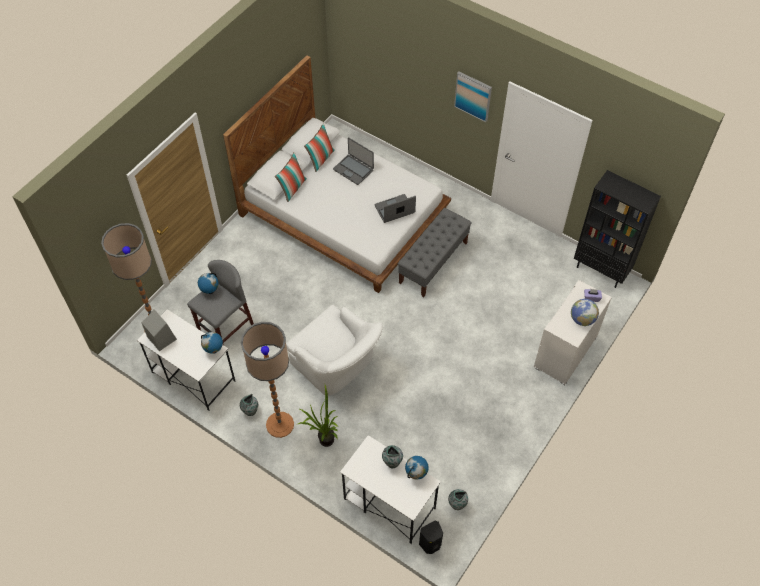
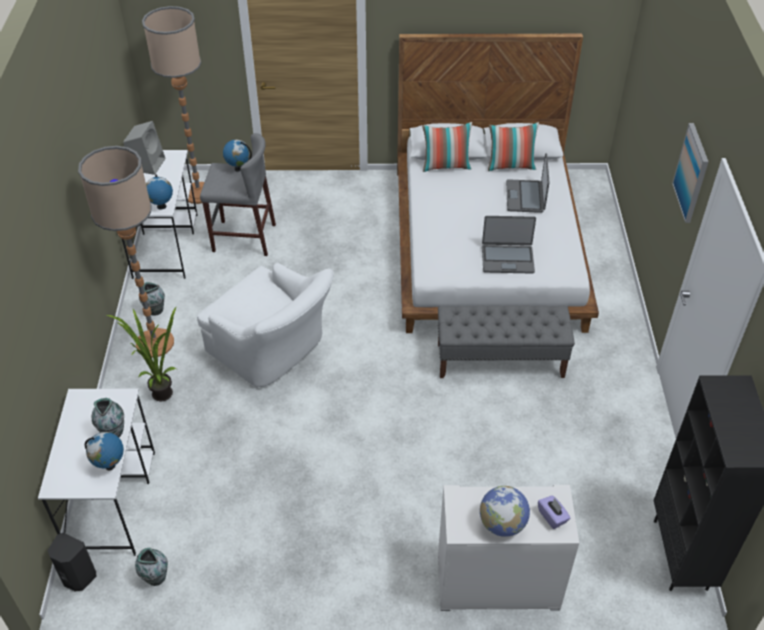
camera: 55 degrees right, 10 degrees down
white armchair [286,305,383,395] -> white armchair turned 60 degrees counterclockwise [197,263,334,387]
laptop [374,194,416,223] -> laptop turned 150 degrees clockwise [482,216,536,274]

